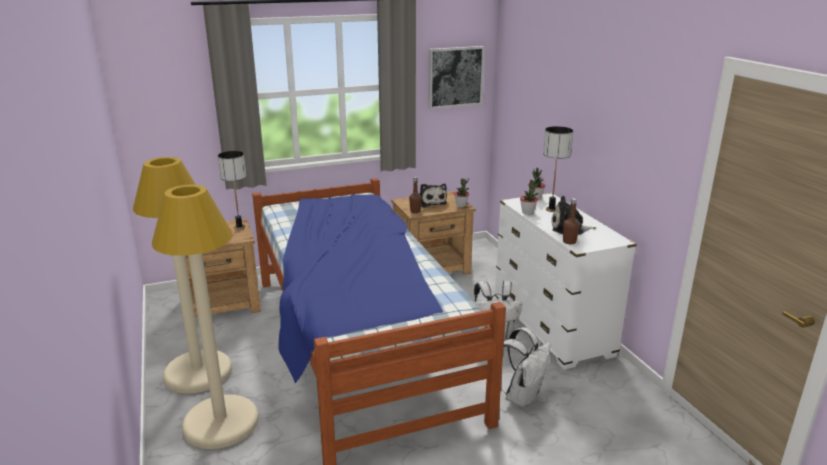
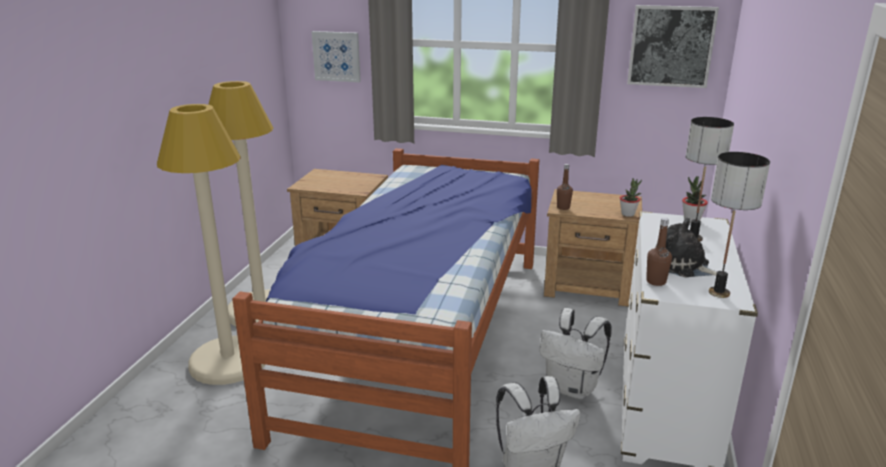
camera: 35 degrees right, 0 degrees up
table lamp [218,151,246,230] -> table lamp moved to [709,152,770,298]
plush toy [419,183,447,208] -> none
potted plant [520,180,539,215] -> none
none -> picture [312,31,361,82]

